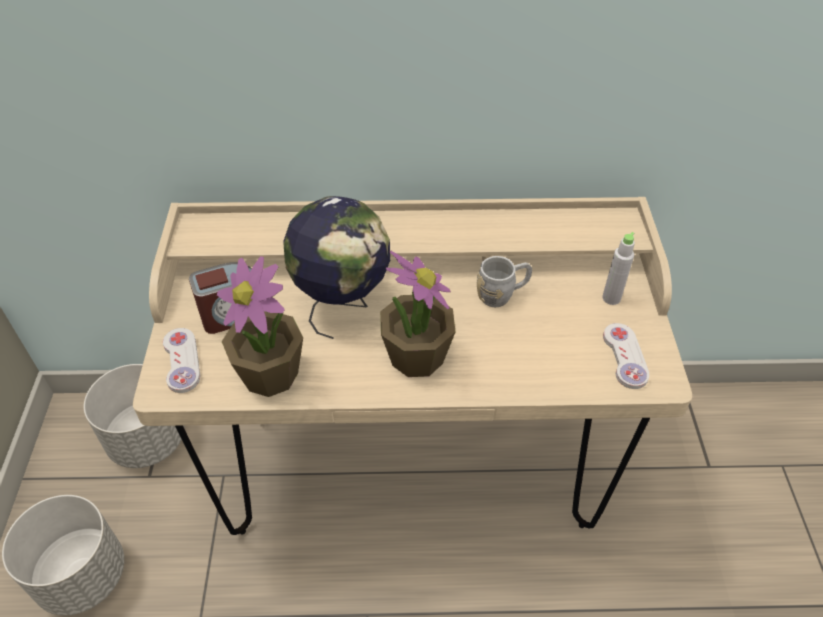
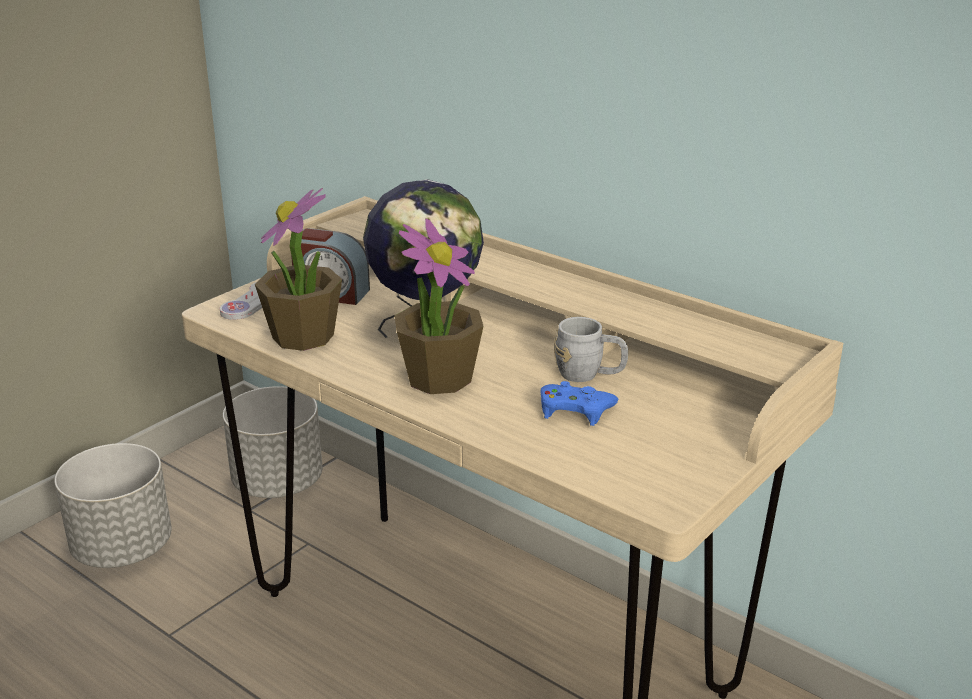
camera: 40 degrees right, 20 degrees down
grey bottle [602,232,635,305] -> none
white game controller [603,323,649,389] -> none
none -> blue game controller [540,381,618,426]

